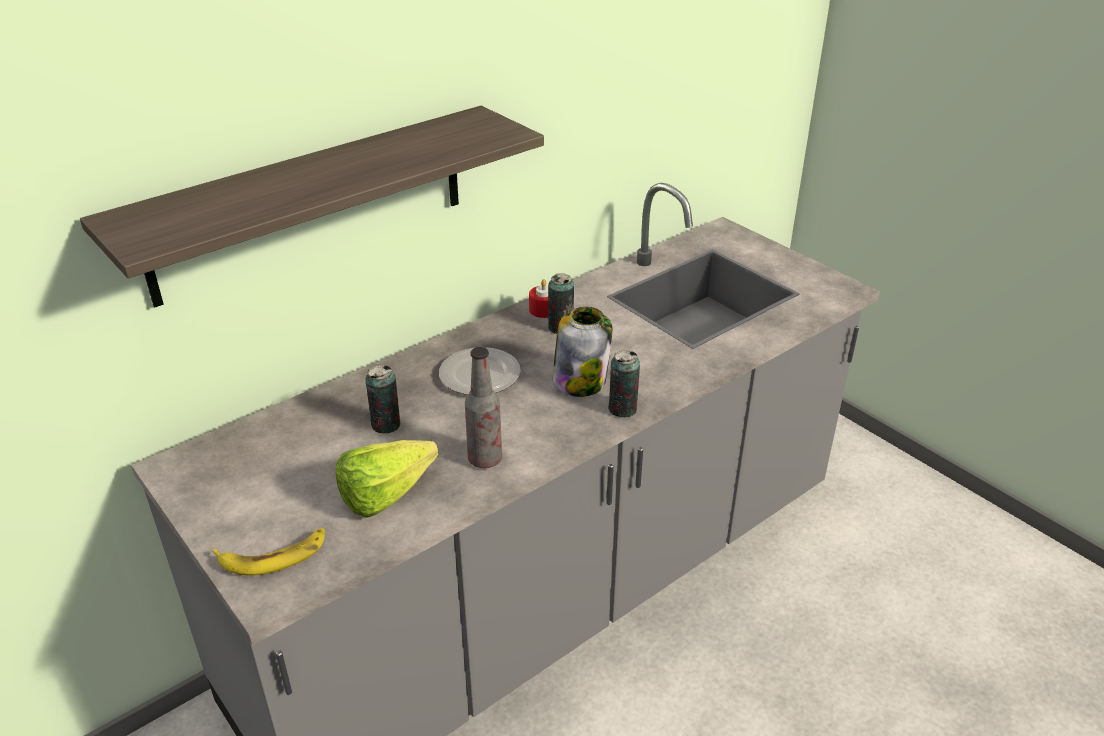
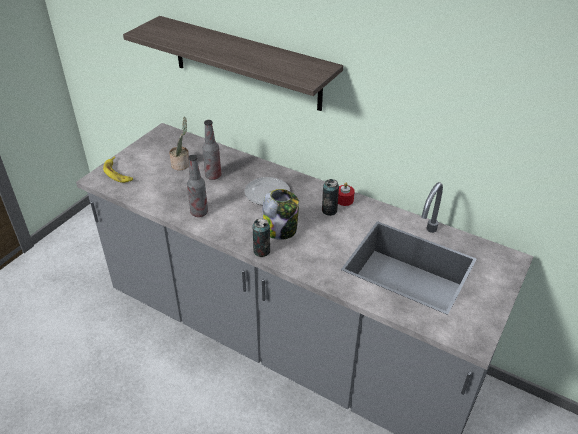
camera: 70 degrees right, 5 degrees up
lettuce [336,440,438,518] -> none
can [365,365,400,434] -> bottle [202,120,221,180]
none -> potted plant [169,117,189,170]

